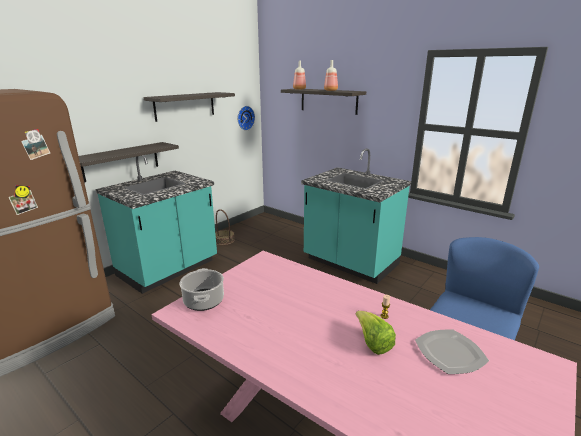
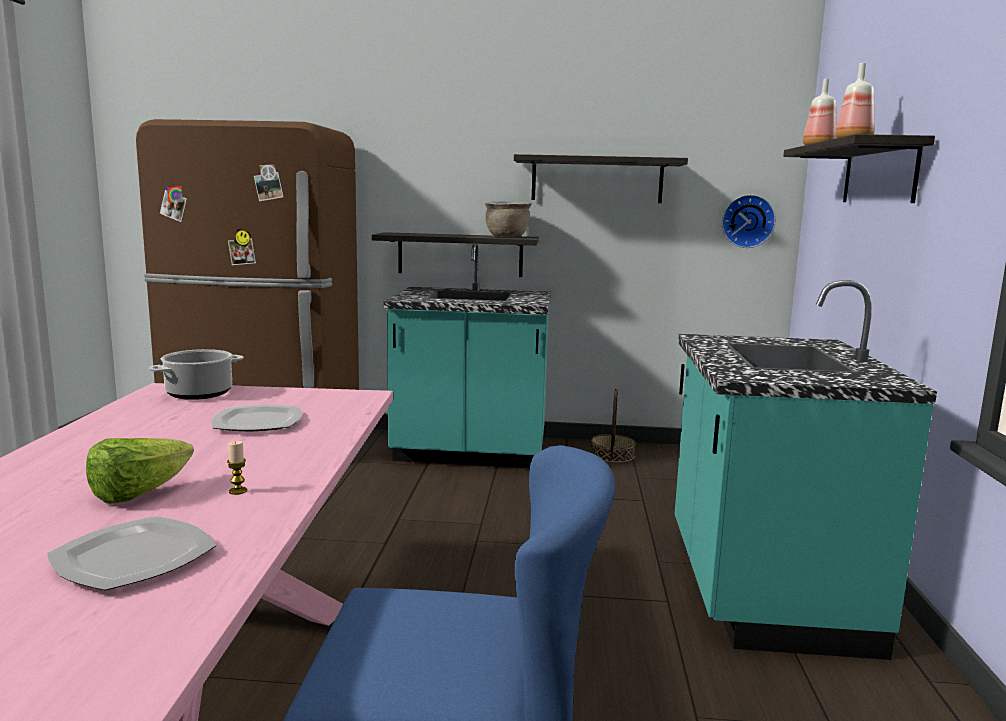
camera: 55 degrees right, 10 degrees down
none -> plate [211,405,303,431]
none -> brown cooking pot [485,201,532,237]

